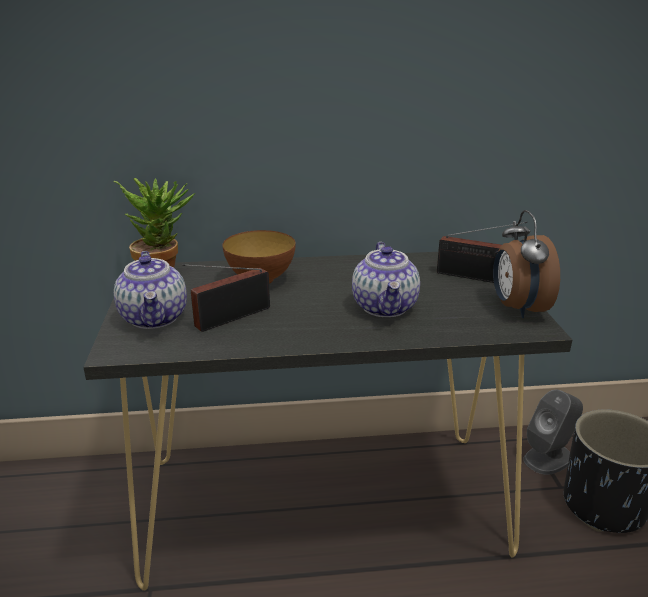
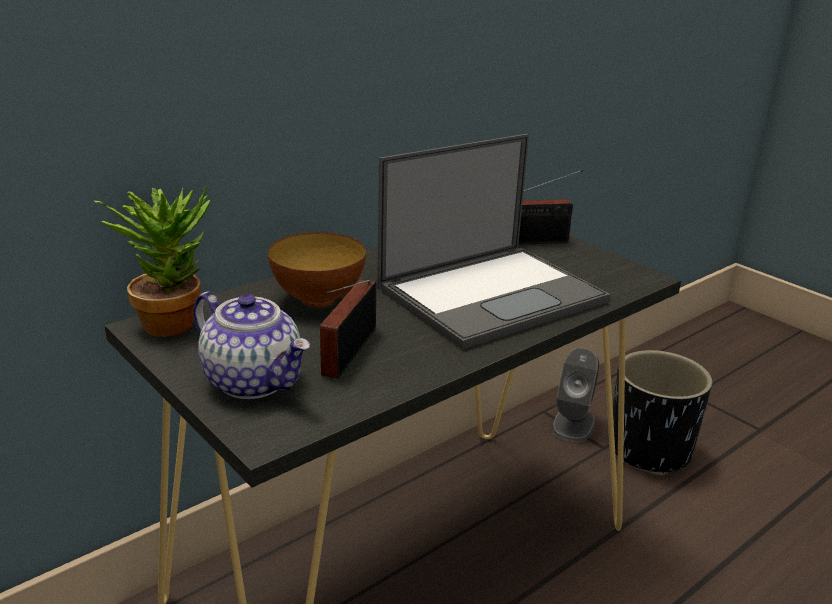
camera: 35 degrees left, 0 degrees up
teapot [352,242,420,317] -> laptop [377,134,610,350]
alarm clock [493,210,560,318] -> none

